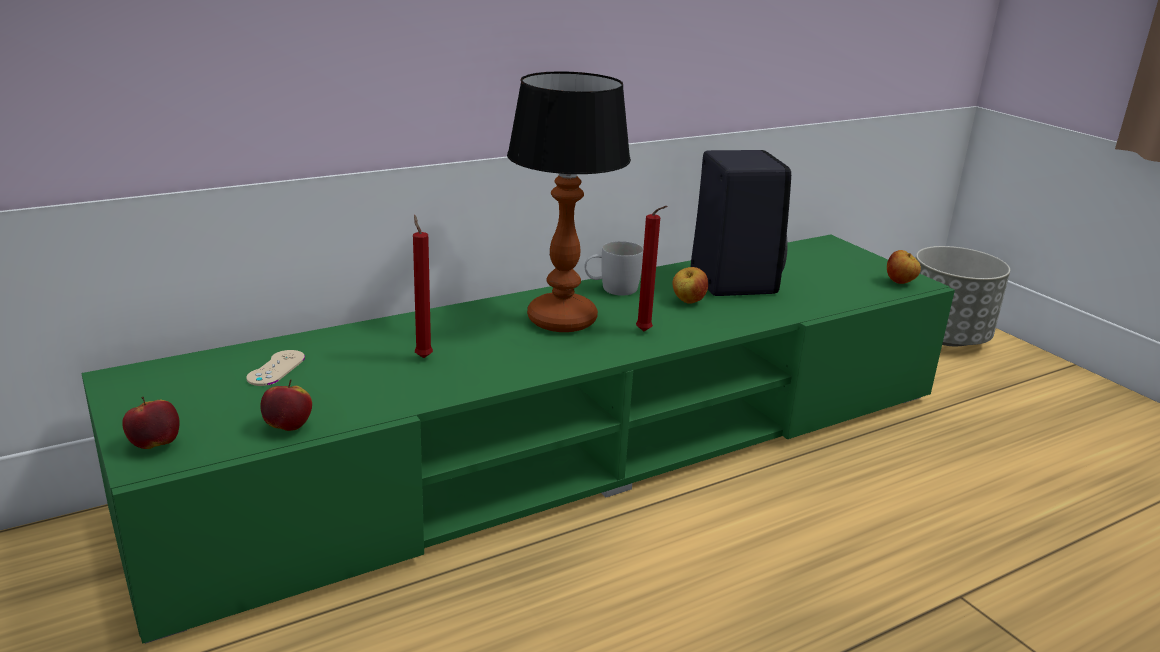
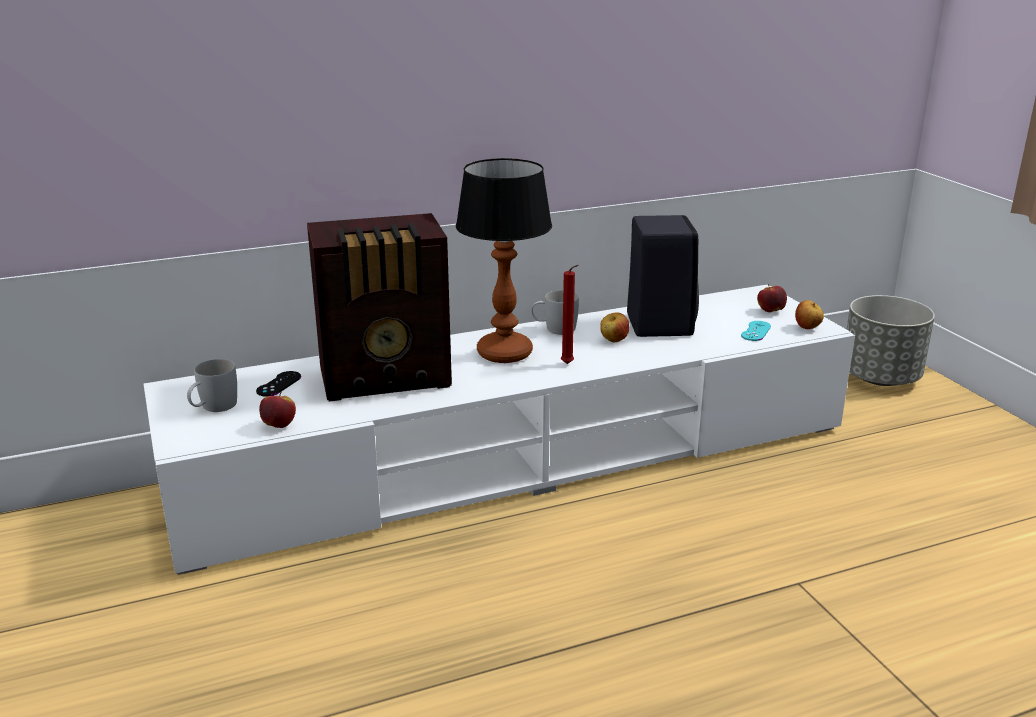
camera: 10 degrees right, 0 degrees up
green tv stand [81,235,955,644] -> white tv stand [144,284,855,575]
apple [122,397,180,449] -> apple moved to [757,284,787,312]
beige game controller [246,350,305,386] -> black game controller [256,371,301,396]
red candle [413,215,433,358] -> radio [307,213,452,402]
none -> white mug [187,359,237,412]
none -> turquoise game controller [741,321,771,341]

